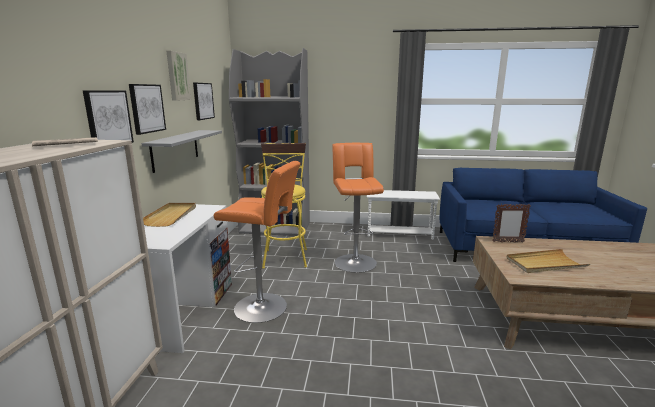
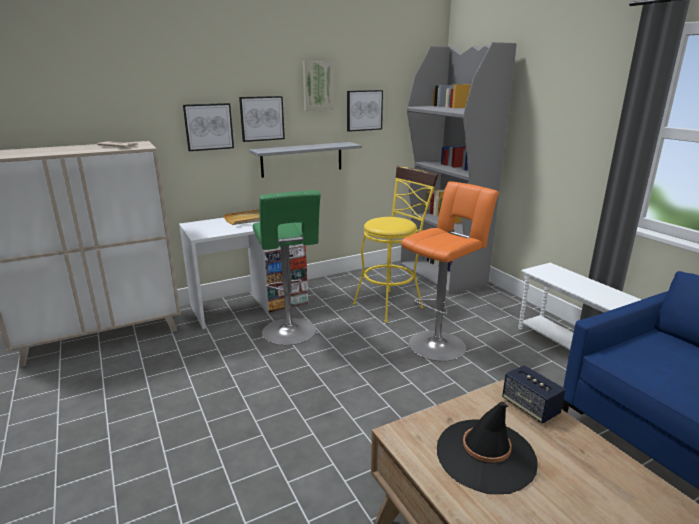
camera: 55 degrees right, 5 degrees up
orange stool [214,161,301,323] -> green stool [253,190,321,345]
picture frame [493,204,531,243] -> speaker [502,365,566,424]
beige tray [506,249,590,273] -> black hat [437,402,538,494]

